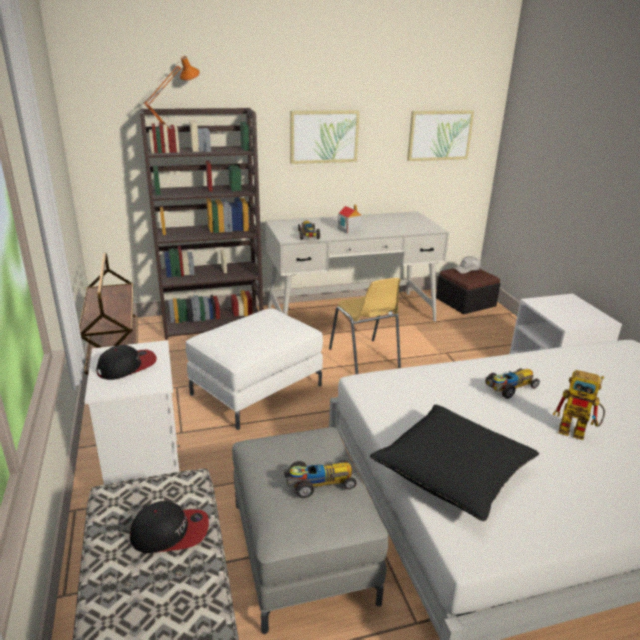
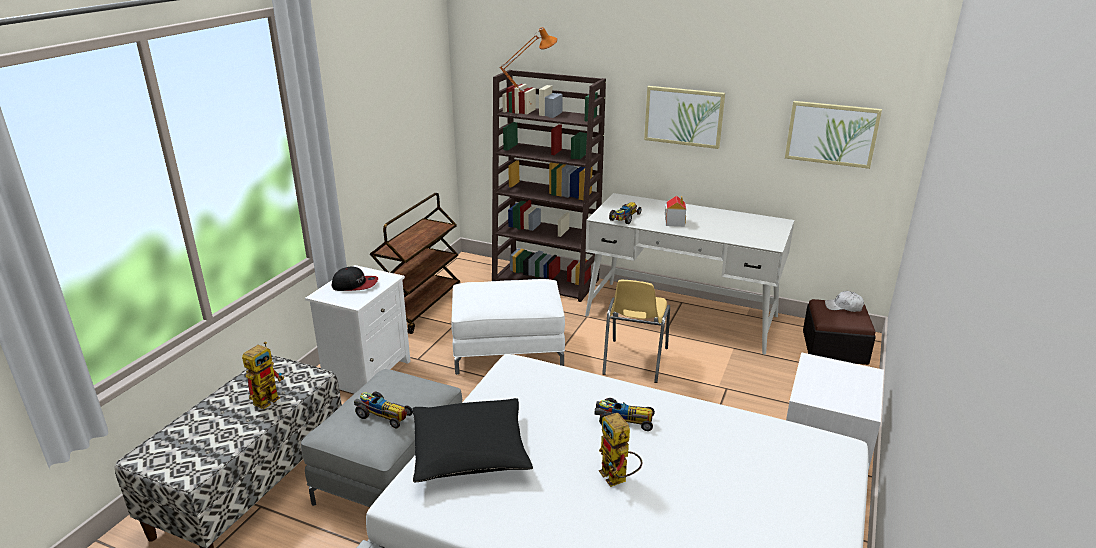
camera: 40 degrees right, 0 degrees up
cap [130,501,209,553] -> toy robot [242,342,284,409]

